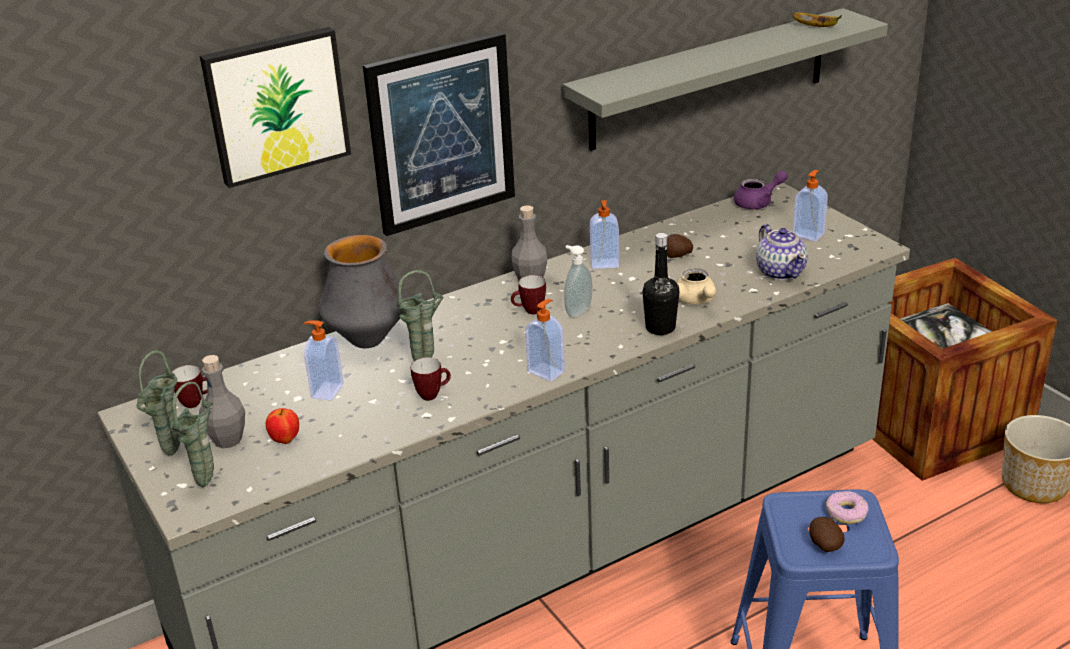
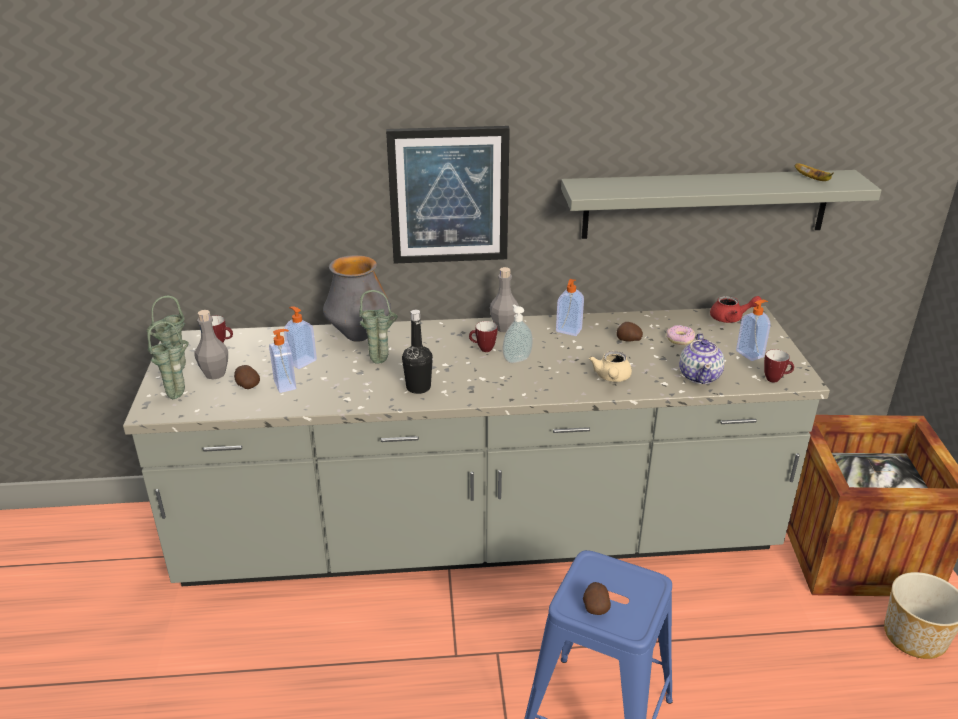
camera: 25 degrees right, 0 degrees up
picture [200,27,351,188] -> none
apple [266,408,299,444] -> potato [234,365,260,389]
mug [411,357,451,401] -> mug moved to [764,349,794,382]
soap dispenser [525,299,565,382] -> soap dispenser moved to [269,329,296,393]
black bottle [642,233,680,335] -> black bottle moved to [402,310,433,394]
purple teapot [734,170,788,209] -> red teapot [710,296,762,323]
donut [826,491,868,524] -> donut moved to [666,325,695,345]

